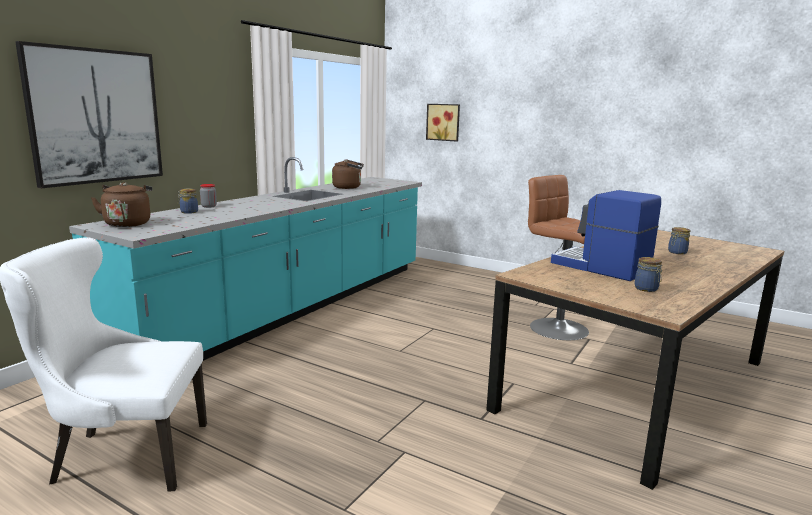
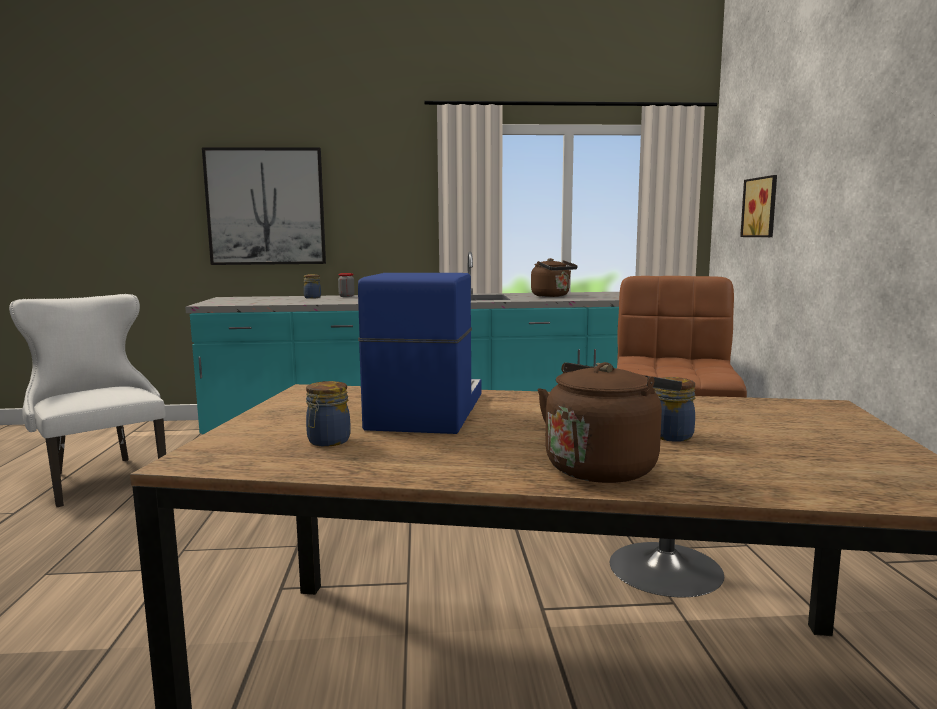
camera: 55 degrees right, 5 degrees down
brown kettle [91,182,152,227] -> brown kettle moved to [538,362,682,483]

